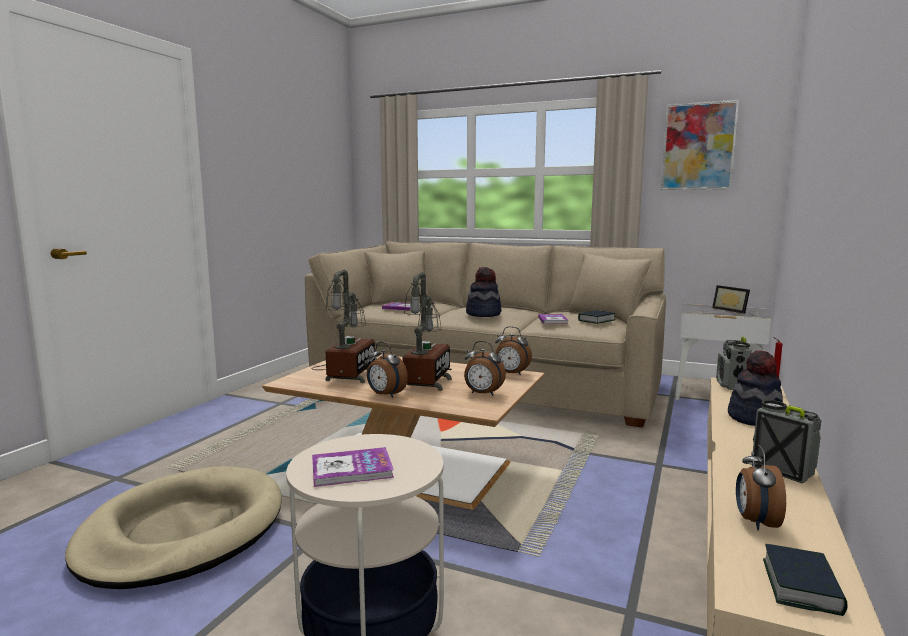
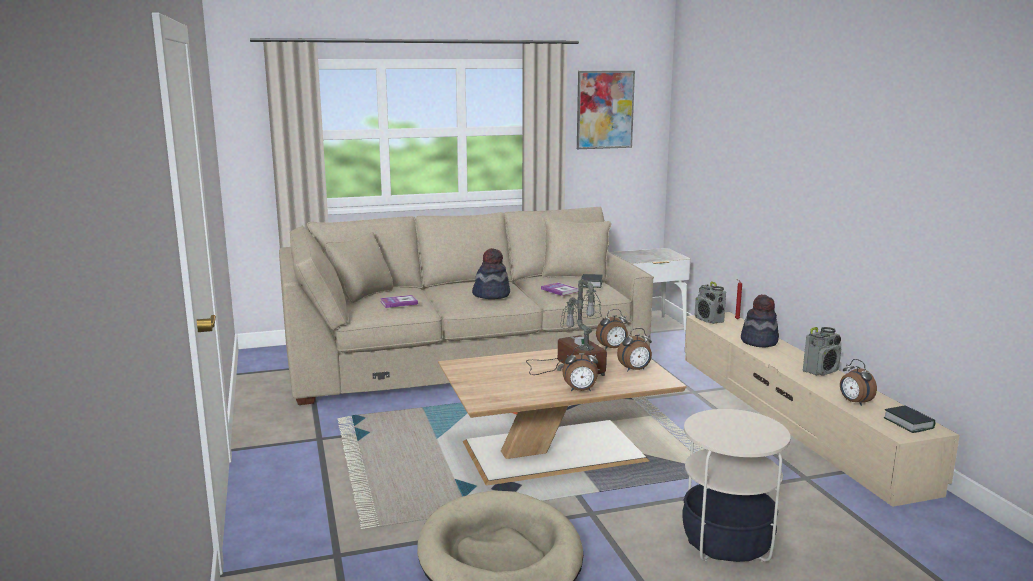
camera: 40 degrees left, 5 degrees up
table lamp [311,270,375,383] -> none
book [312,447,394,487] -> none
picture frame [712,285,750,314] -> none
radio [751,400,821,483] -> radio turned 135 degrees clockwise [803,327,841,376]

